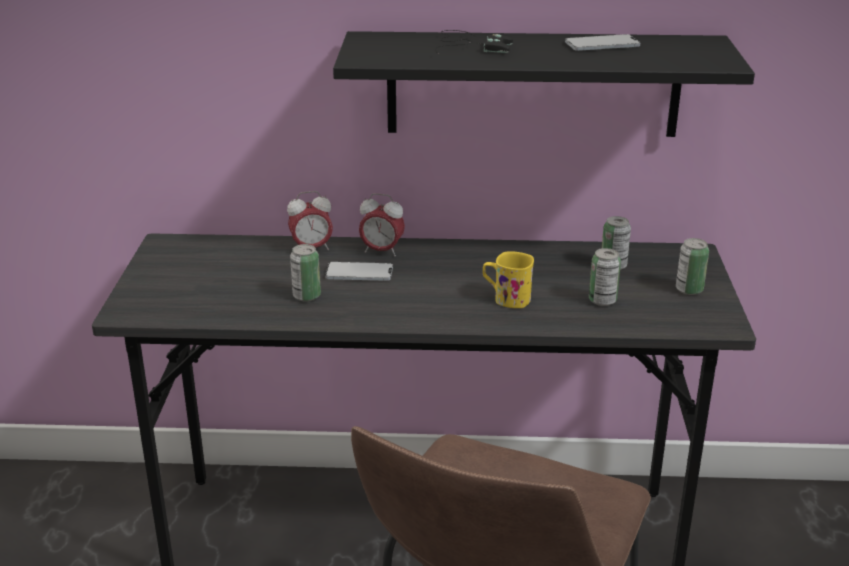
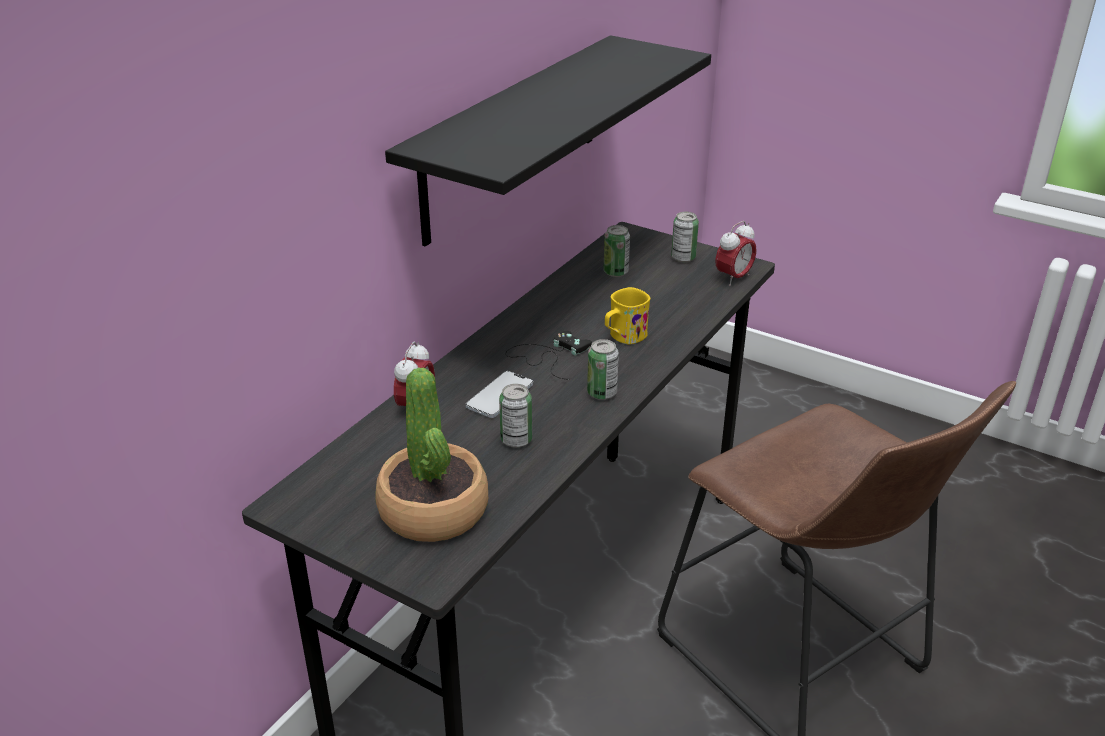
camera: 60 degrees left, 5 degrees up
alarm clock [359,193,405,256] -> alarm clock moved to [715,221,756,286]
black game controller [435,30,513,54] -> black game controller moved to [505,331,592,379]
phone [565,34,640,51] -> none
can [589,248,621,306] -> can moved to [587,339,619,400]
none -> potted plant [375,367,488,542]

